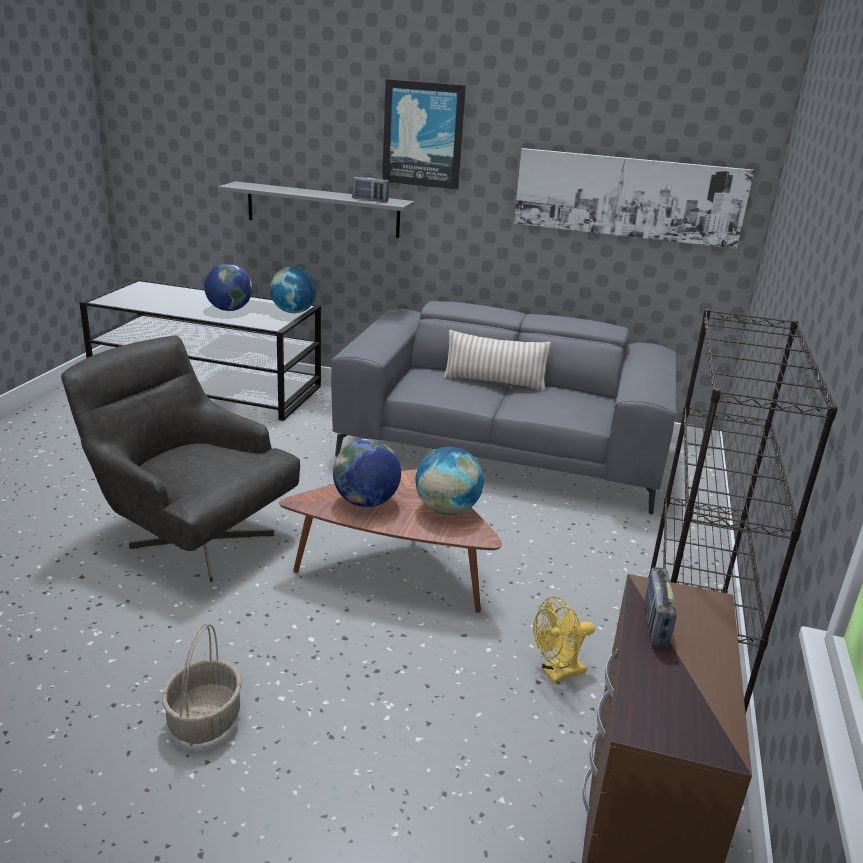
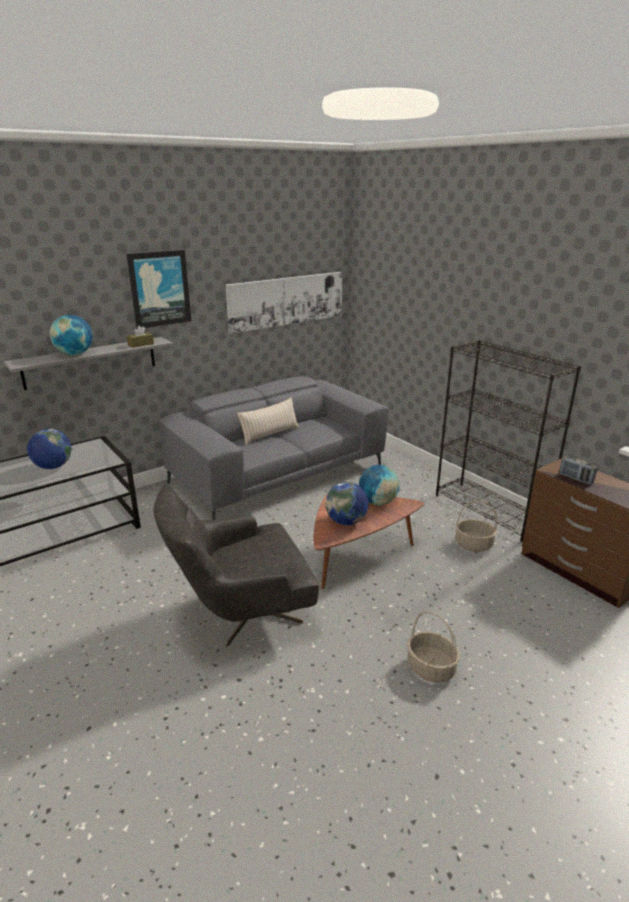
camera: 50 degrees left, 0 degrees up
globe [270,266,317,313] -> globe moved to [50,315,93,355]
radio [352,175,389,202] -> brown tissue box [127,326,154,348]
yellow fan [533,596,595,683] -> basket [455,500,497,552]

